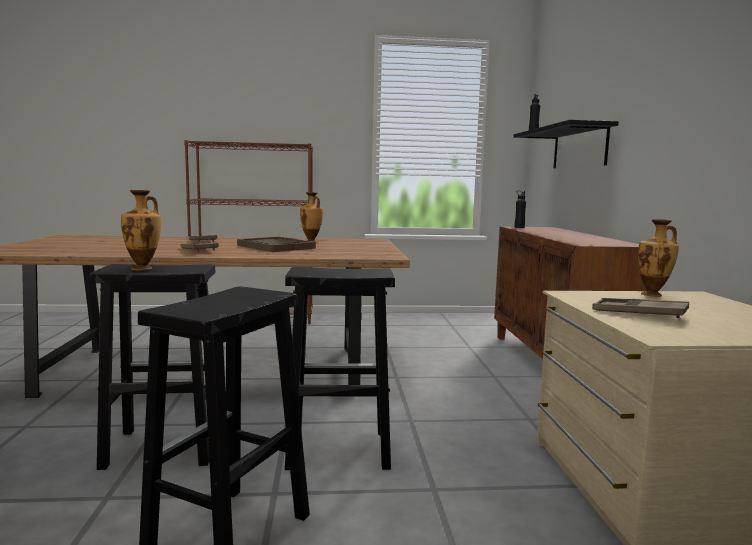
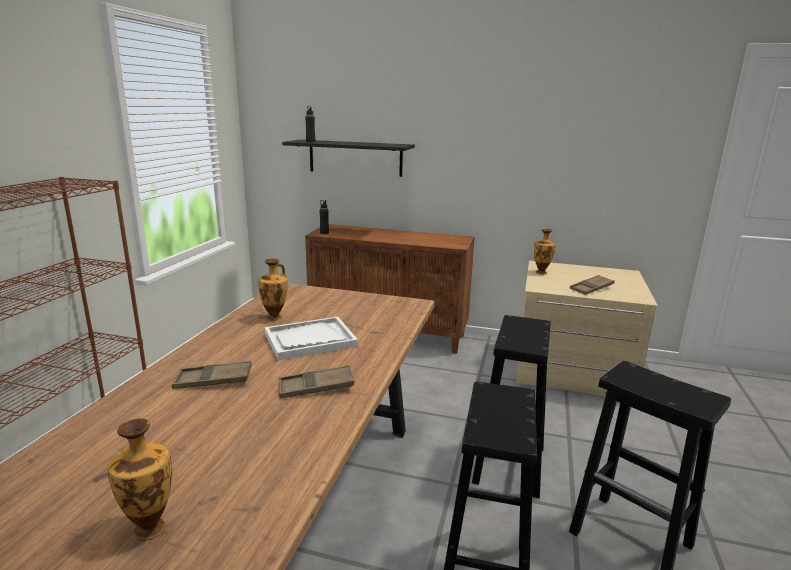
camera: 70 degrees left, 10 degrees up
vase [121,190,161,270] -> vase moved to [107,418,172,541]
brown tray [237,237,316,252] -> white tray [265,317,358,361]

